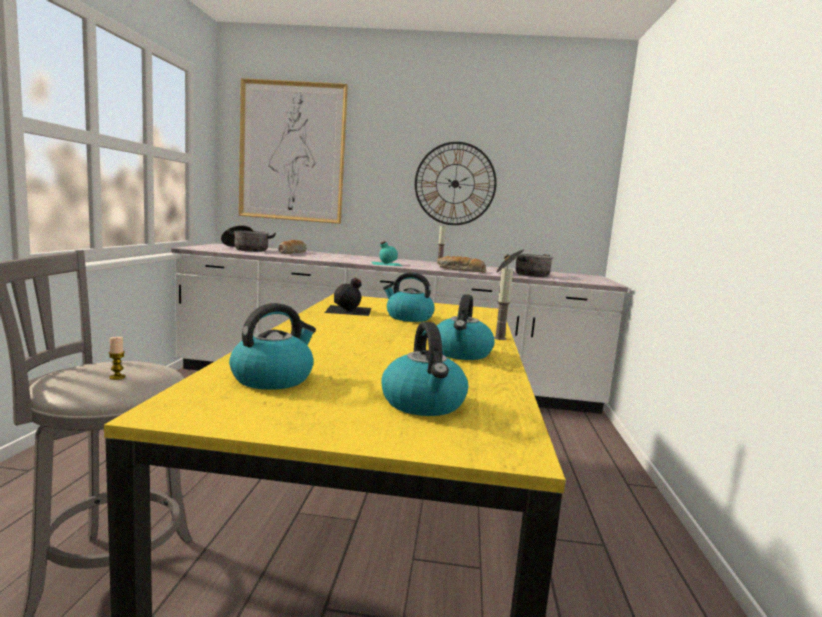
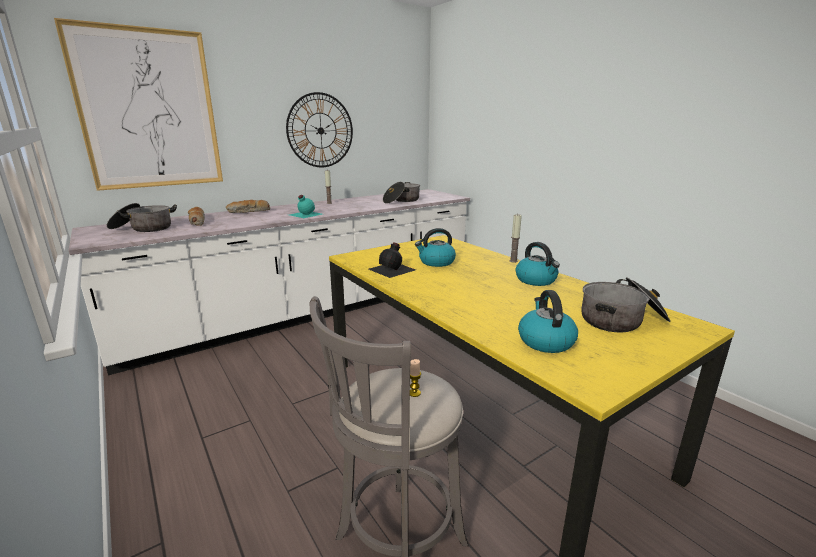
camera: 40 degrees left, 10 degrees up
kettle [381,322,468,416] -> cooking pot [582,277,670,332]
bread [437,256,486,273] -> bread moved to [226,200,270,213]

